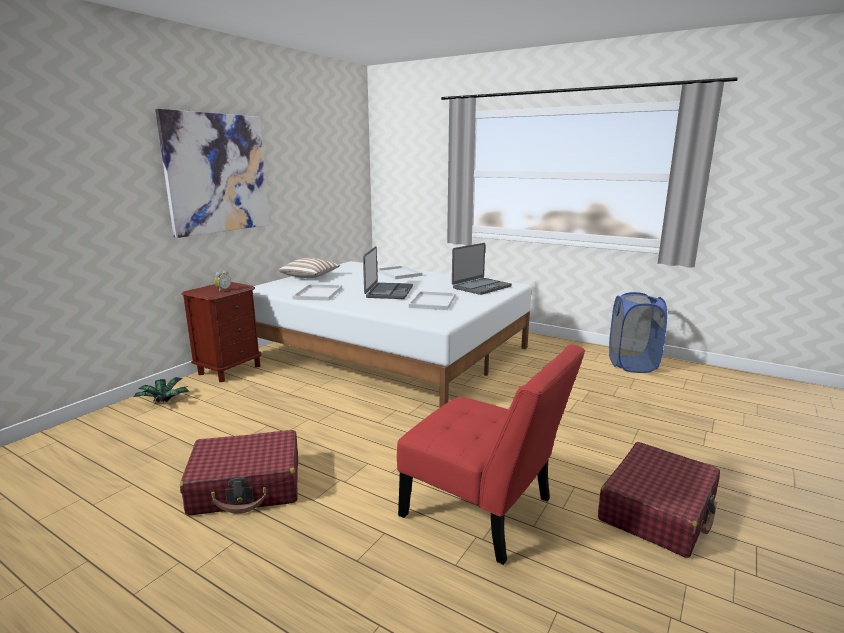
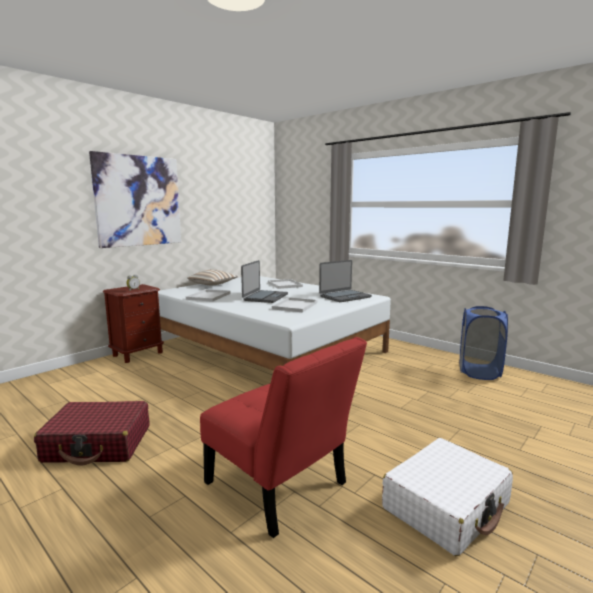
camera: 10 degrees right, 5 degrees down
potted plant [134,377,190,402] -> none
red suitcase [598,442,720,558] -> white suitcase [382,438,513,556]

